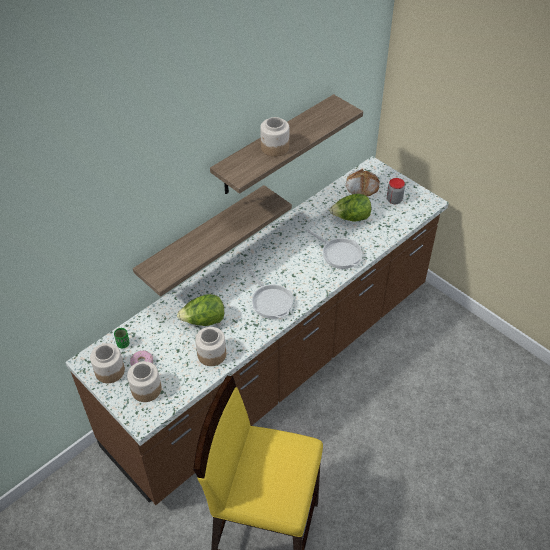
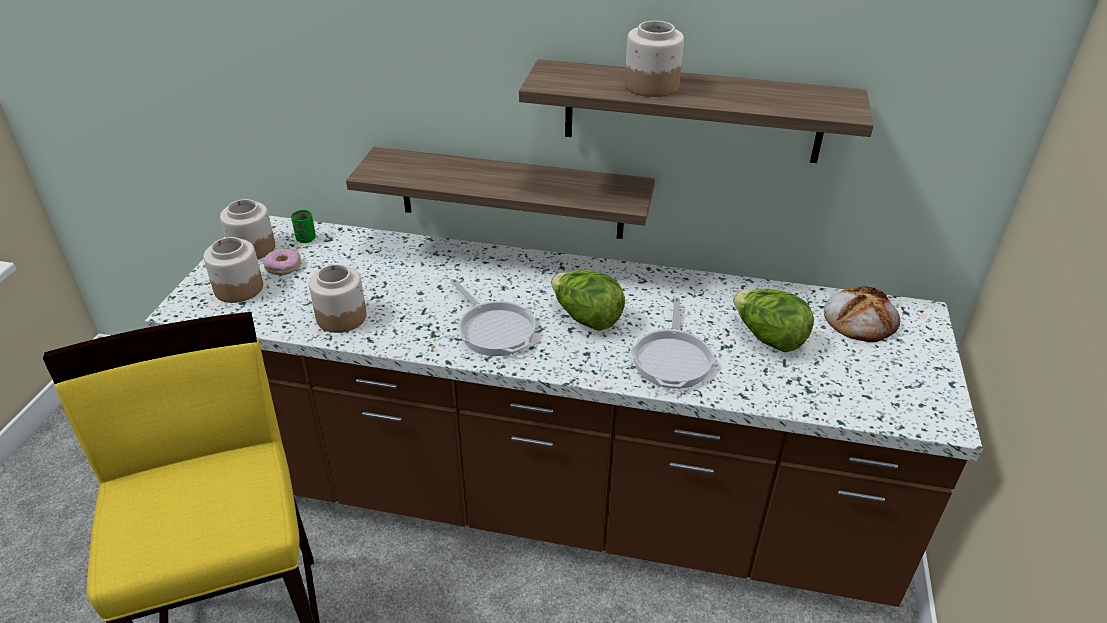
camera: 55 degrees right, 10 degrees down
lettuce [177,294,224,326] -> lettuce moved to [551,270,625,331]
frying pan [248,268,293,319] -> frying pan turned 60 degrees counterclockwise [451,279,536,356]
jar [387,178,405,204] -> none

